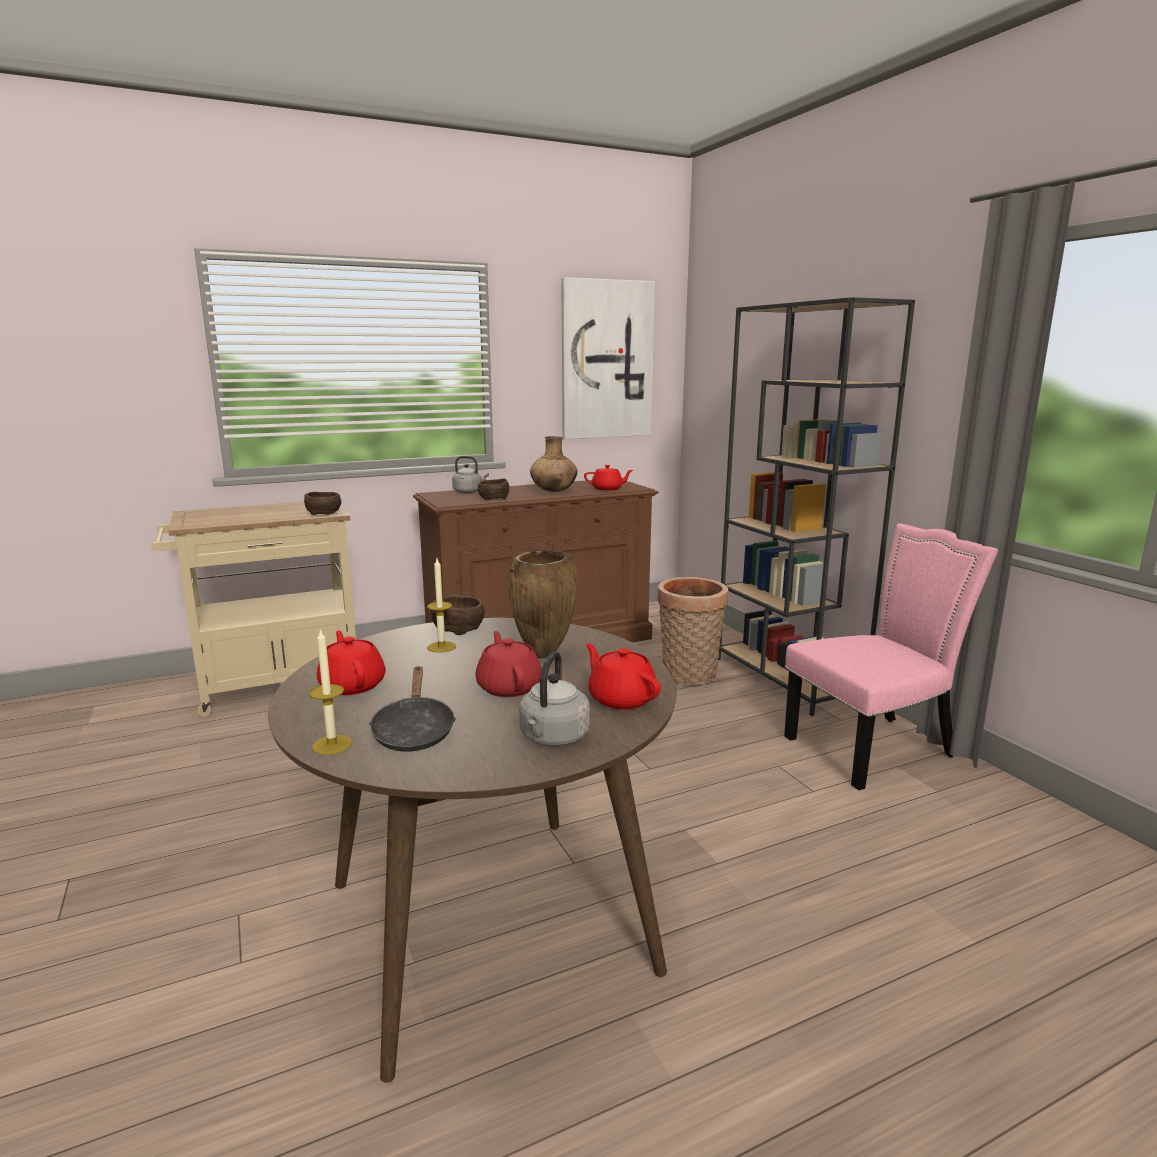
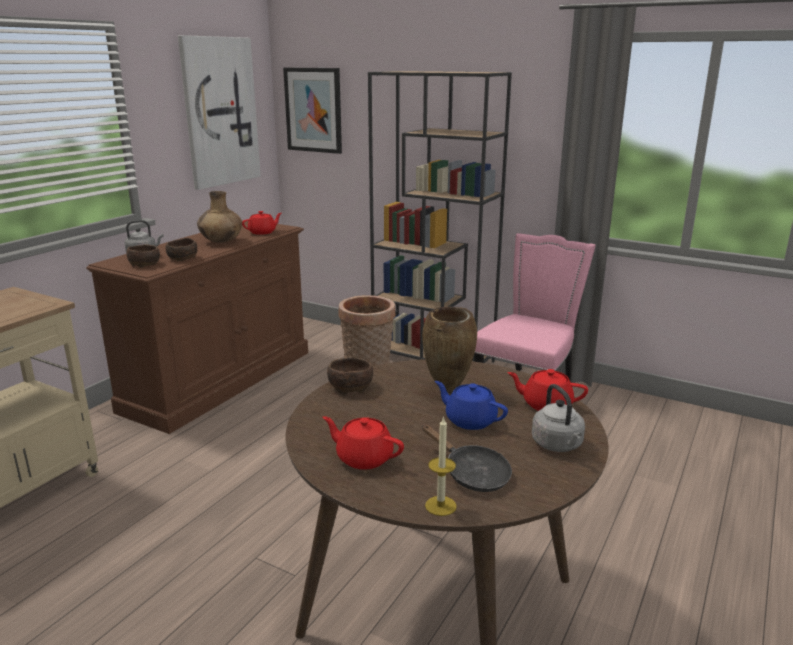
camera: 35 degrees left, 5 degrees up
brown bowl [304,492,341,515] -> brown bowl moved to [126,244,160,268]
candle [427,559,456,653] -> none
red teapot [476,631,542,697] -> blue teapot [435,381,508,430]
none -> picture [283,68,342,154]

